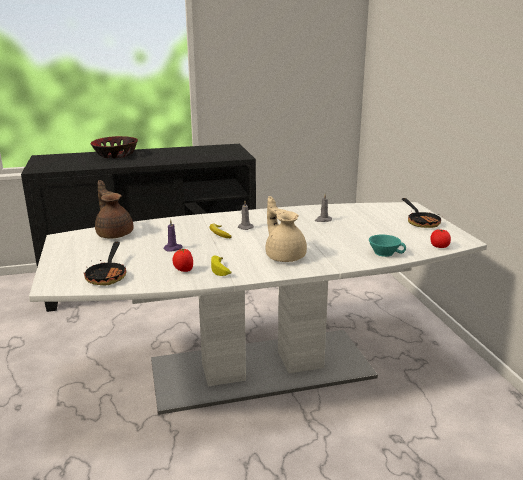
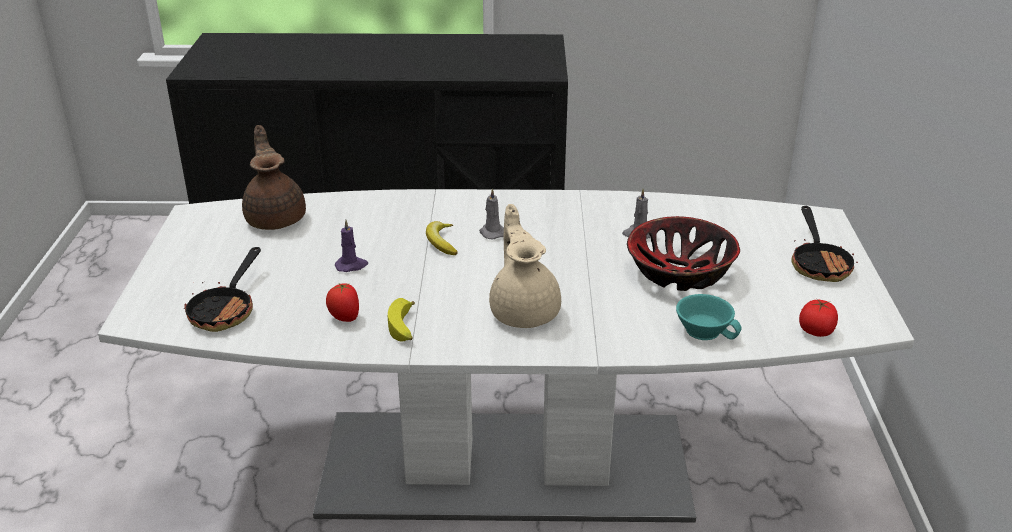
camera: 15 degrees right, 10 degrees up
bowl [91,136,138,158] -> bowl moved to [627,216,740,291]

